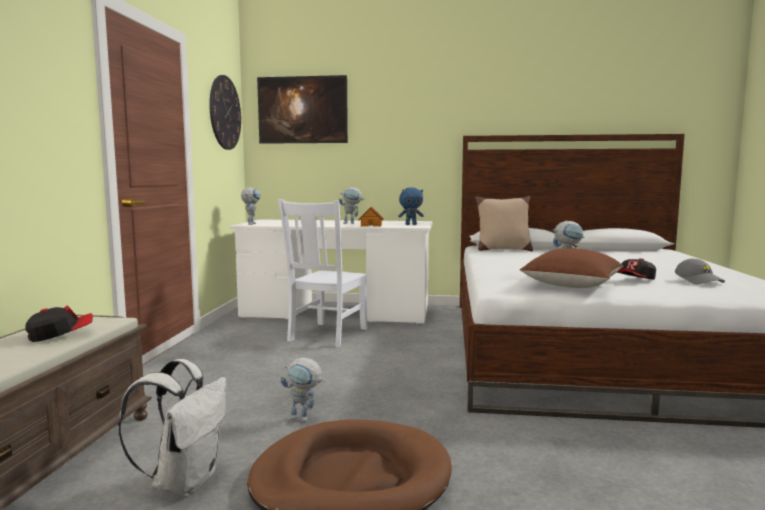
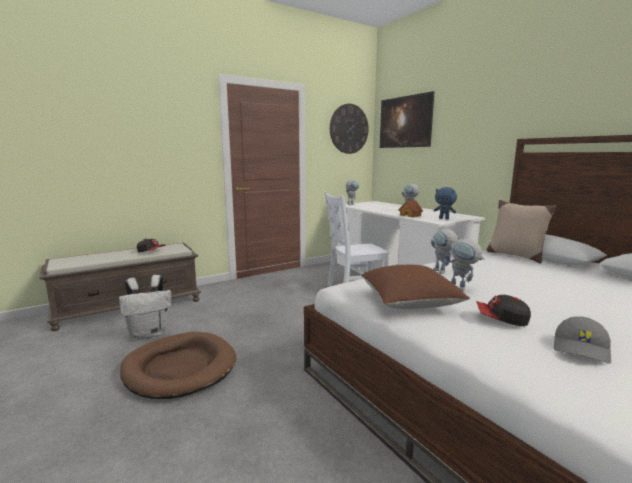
camera: 50 degrees right, 5 degrees up
toy robot [280,357,324,423] -> toy robot moved to [431,229,459,274]

